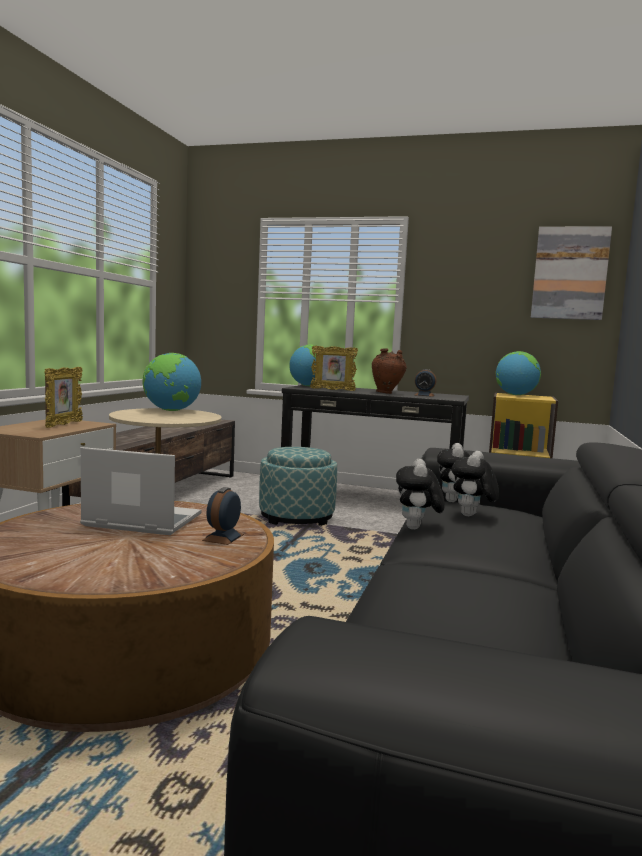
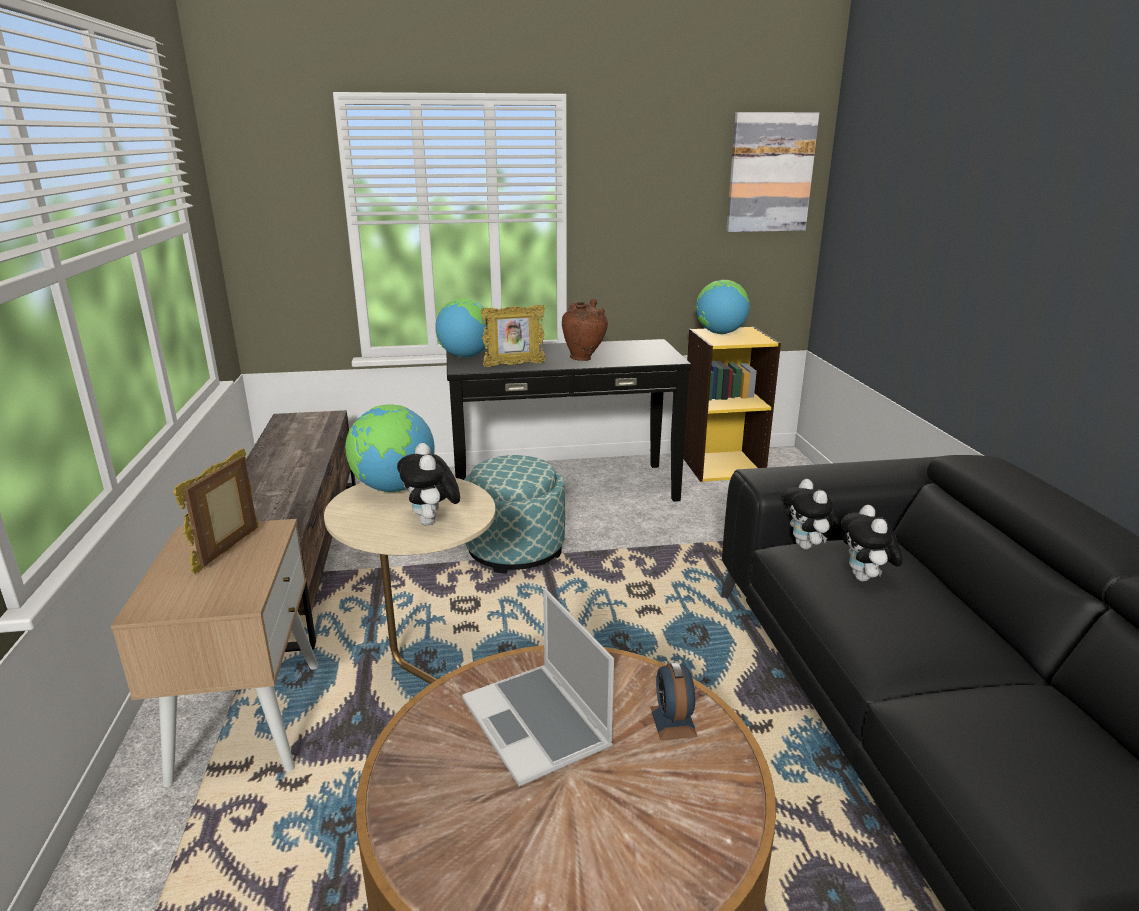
camera: 25 degrees left, 15 degrees up
picture frame [44,367,83,428] -> picture frame turned 150 degrees counterclockwise [173,449,258,574]
laptop [80,447,201,535] -> laptop turned 105 degrees counterclockwise [462,588,614,787]
plush toy [396,459,445,530] -> plush toy moved to [397,443,460,525]
alarm clock [415,369,436,397] -> none

